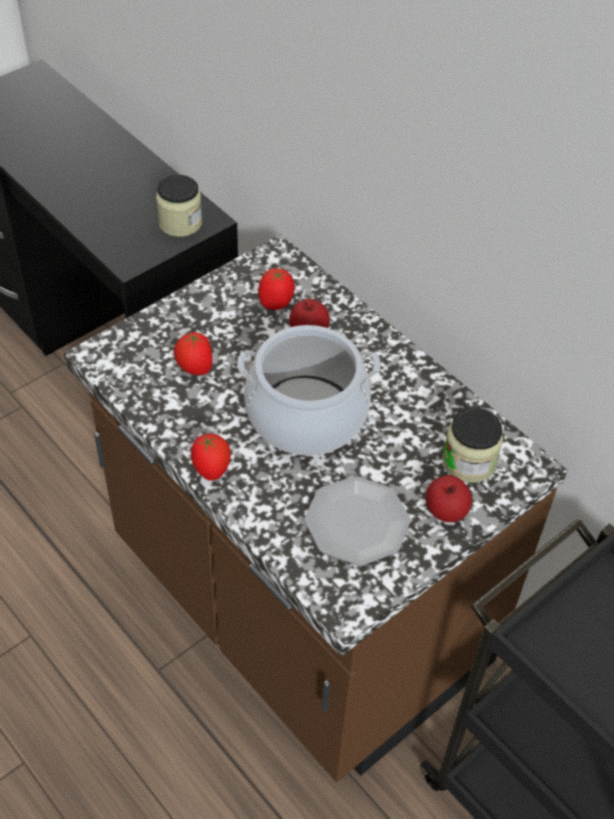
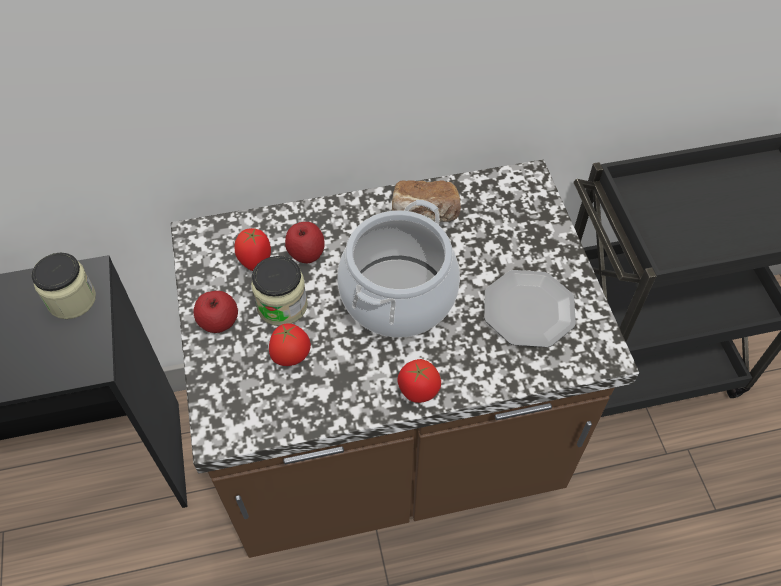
camera: 60 degrees left, 5 degrees up
apple [426,475,472,522] -> apple moved to [193,291,238,333]
jar [442,408,503,483] -> jar moved to [251,256,308,326]
none -> bread [392,180,461,223]

